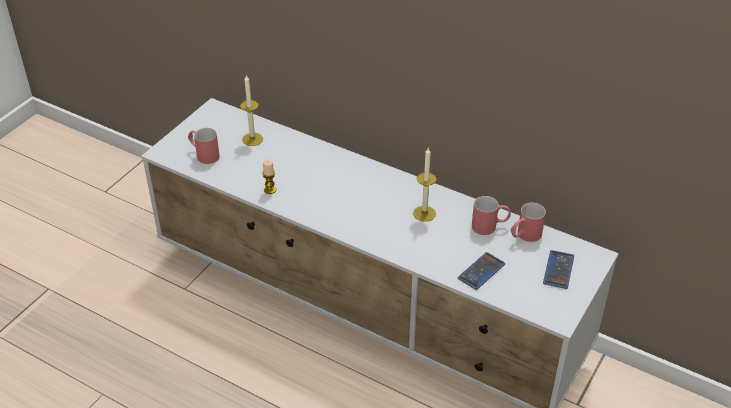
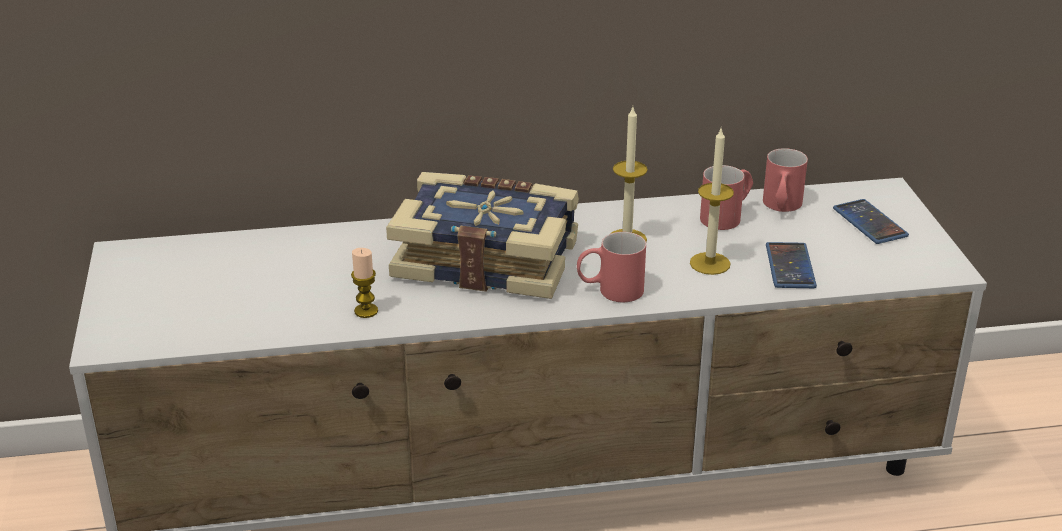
camera: 40 degrees left, 10 degrees down
red mug [188,128,220,164] -> red mug moved to [577,232,646,302]
candle [240,75,263,146] -> candle moved to [690,129,734,275]
none -> book [386,172,579,299]

